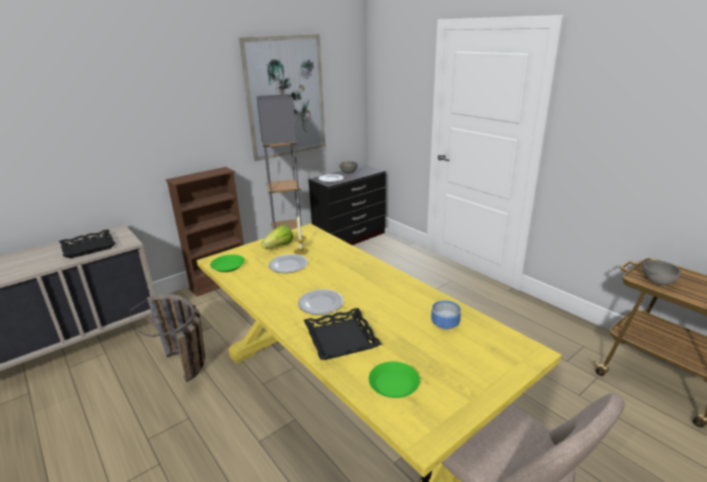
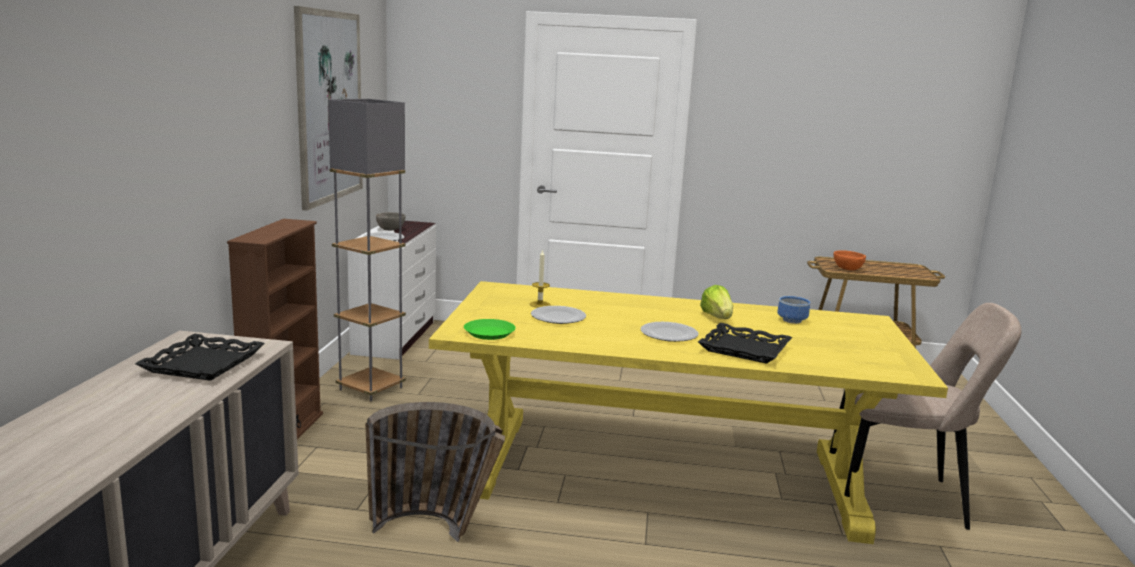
camera: 45 degrees left, 10 degrees down
lettuce [261,225,293,249] -> lettuce moved to [700,285,733,319]
black dresser [309,165,386,245] -> white dresser [347,221,436,360]
green plate [369,361,420,398] -> none
grey bowl [642,260,681,285] -> orange bowl [833,250,866,271]

